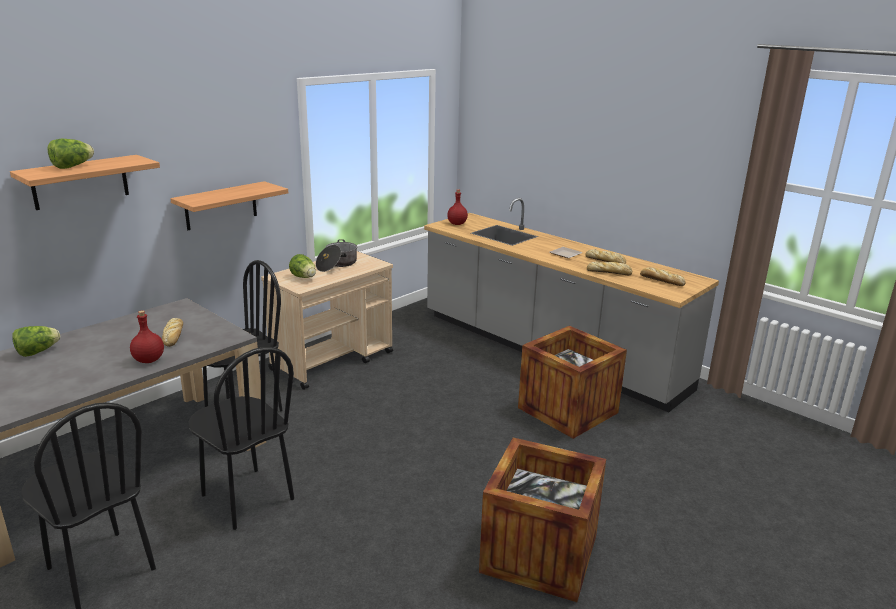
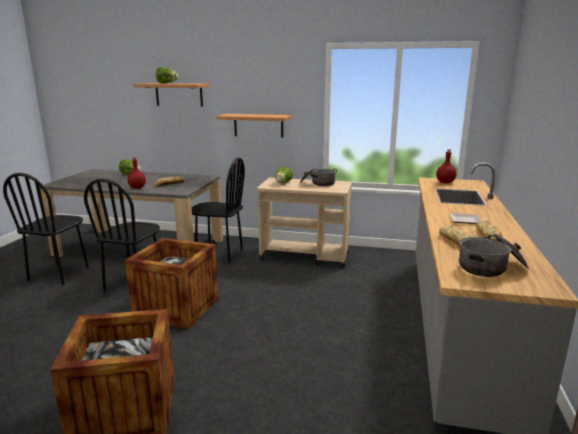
camera: 60 degrees right, 5 degrees down
crate [518,326,627,439] -> crate moved to [125,238,218,329]
bread [640,267,685,286] -> cooking pot [459,234,529,277]

